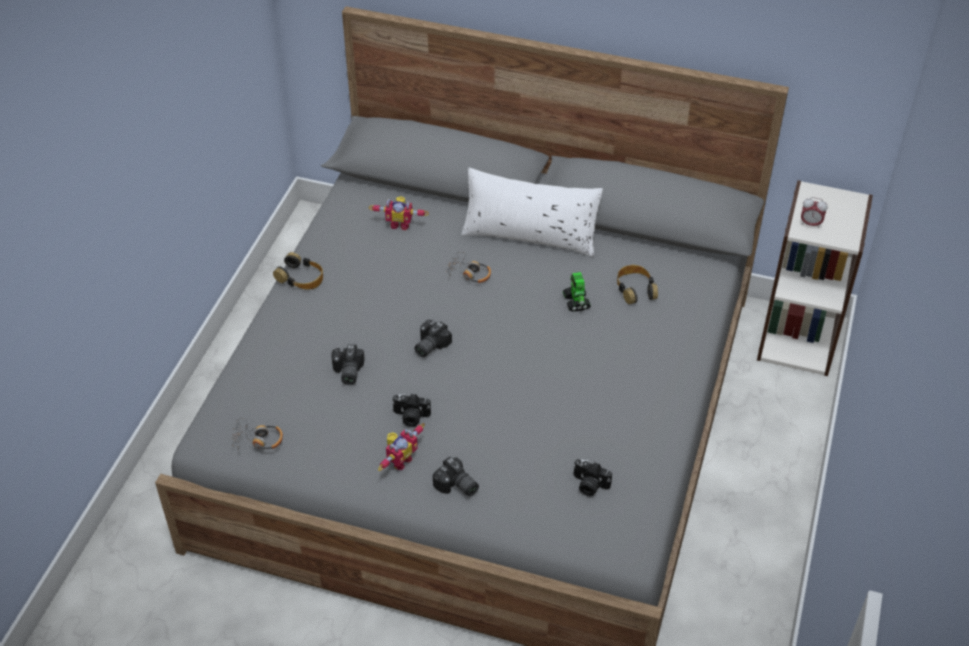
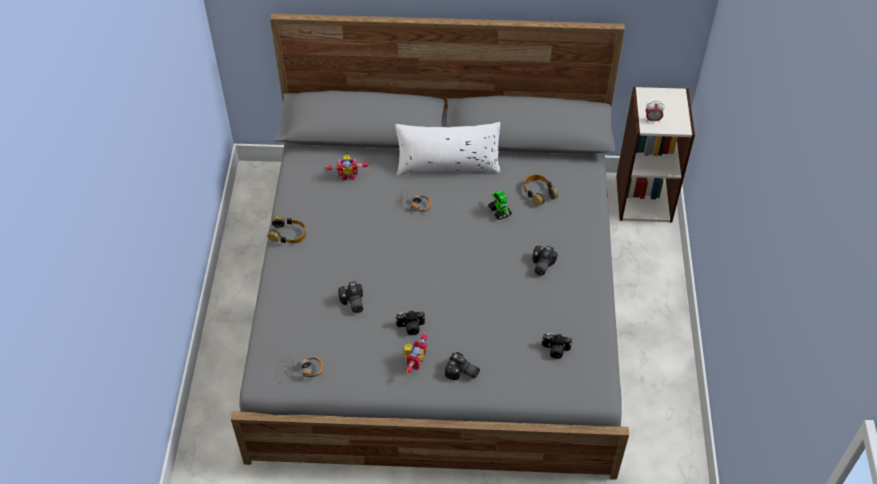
camera: 15 degrees left, 5 degrees up
camera [414,320,452,357] -> camera moved to [532,246,558,276]

